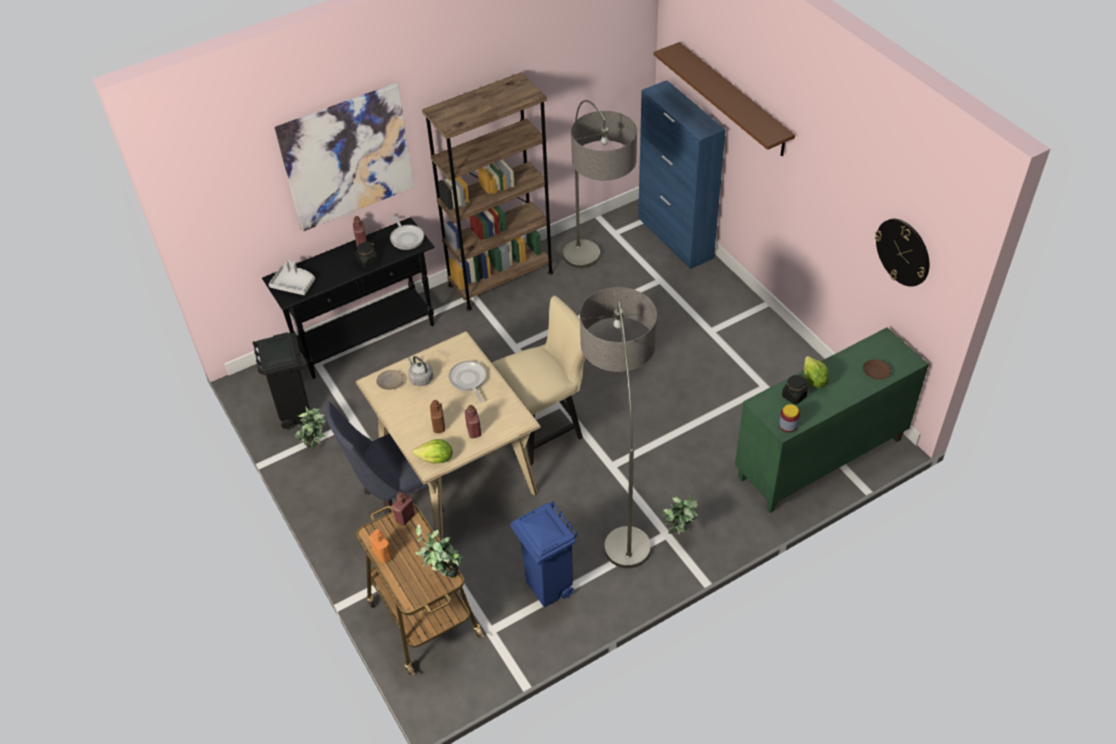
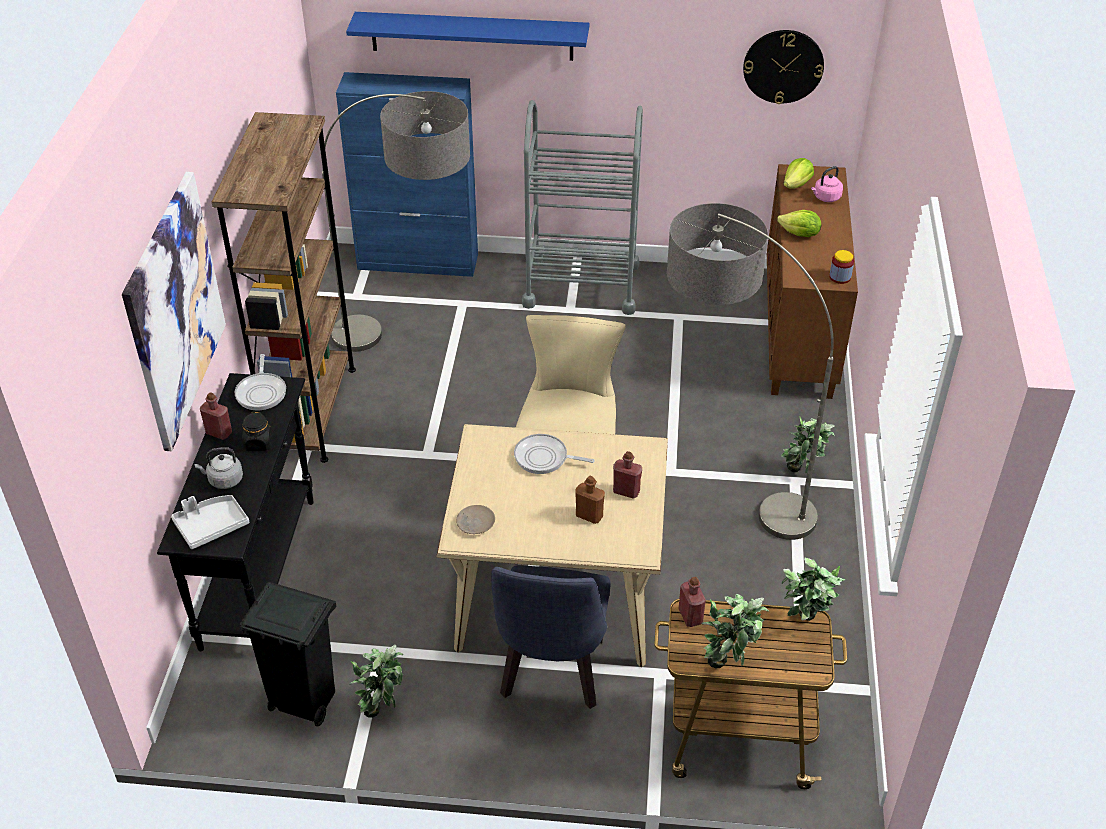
camera: 55 degrees left, 5 degrees down
orange bottle [369,529,392,563] -> potted plant [701,594,769,669]
frying pan [390,215,424,250] -> frying pan turned 75 degrees clockwise [235,354,286,410]
grey kettle [408,356,433,386] -> grey kettle moved to [195,447,243,489]
lettuce [412,439,453,463] -> lettuce moved to [784,158,814,189]
blue trash can [510,501,578,607] -> none
brown shelf [654,42,795,157] -> blue shelf [346,12,589,61]
green cabinet [735,327,929,513] -> brown cabinet [767,164,858,399]
black jar [782,375,808,404] -> none
brown plate [863,359,891,380] -> pink kettle [811,166,843,202]
none -> grey cart [522,100,643,315]

